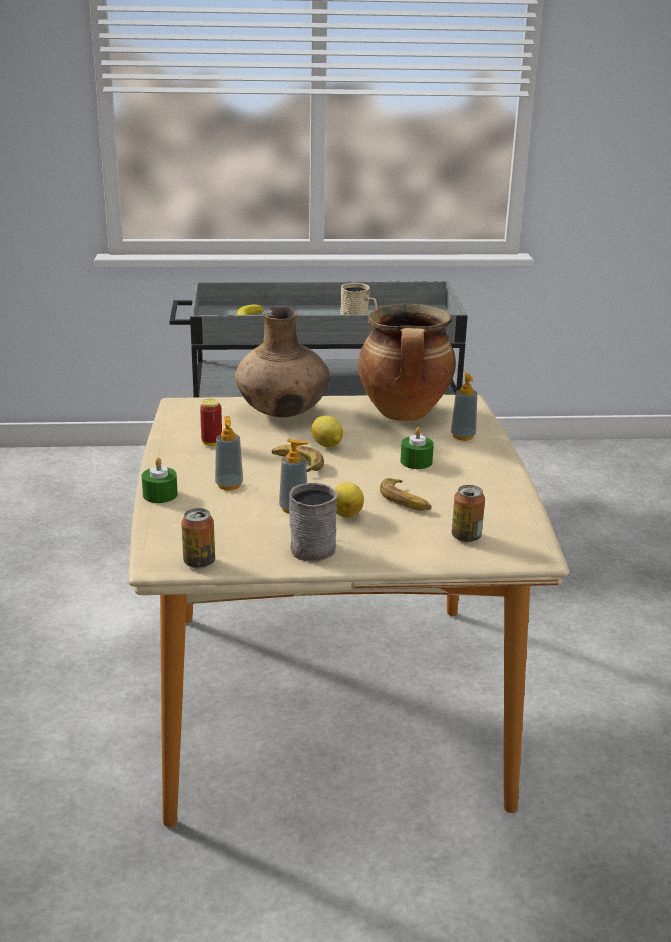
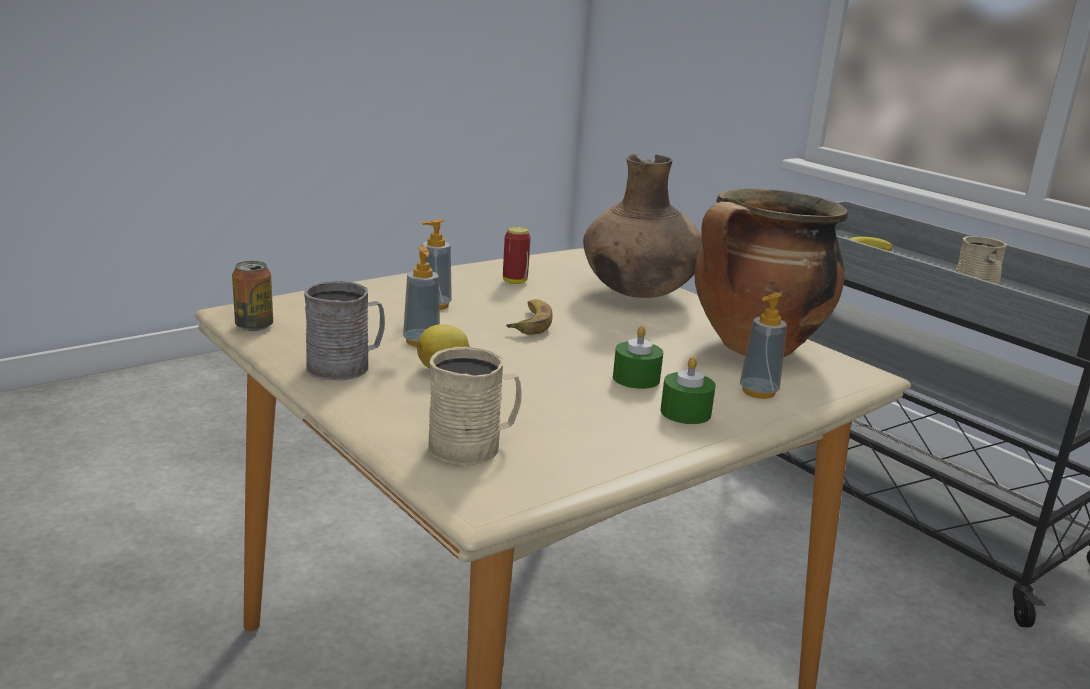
camera: 55 degrees right, 5 degrees down
green candle [142,458,178,503] -> green candle moved to [660,356,716,424]
lemon [311,416,343,448] -> none
banana [380,478,431,511] -> none
can [452,485,485,542] -> beige mug [428,347,521,466]

